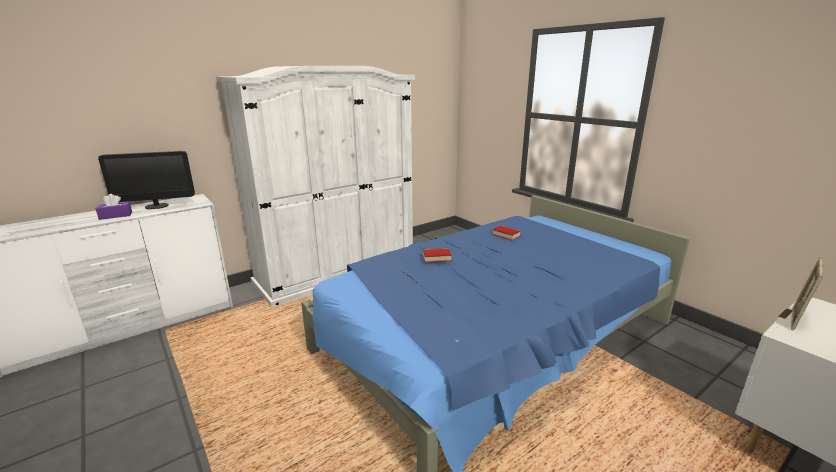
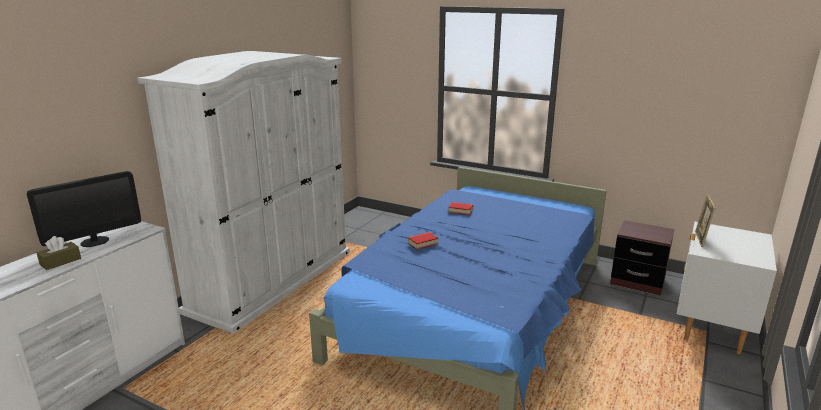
camera: 25 degrees left, 0 degrees up
purple tissue box [96,194,132,220] -> brown tissue box [36,236,81,270]
none -> brown nightstand [610,220,674,296]

